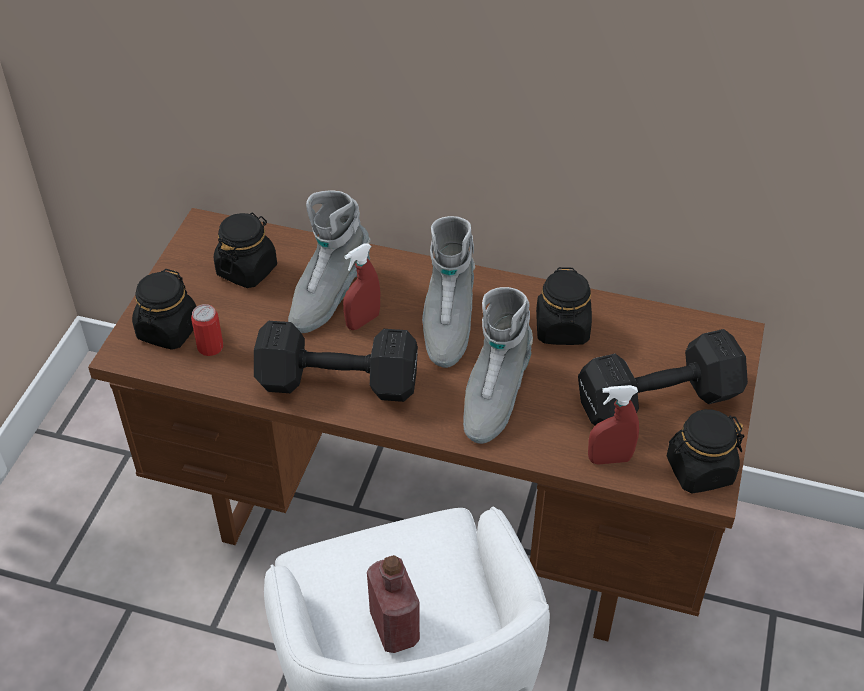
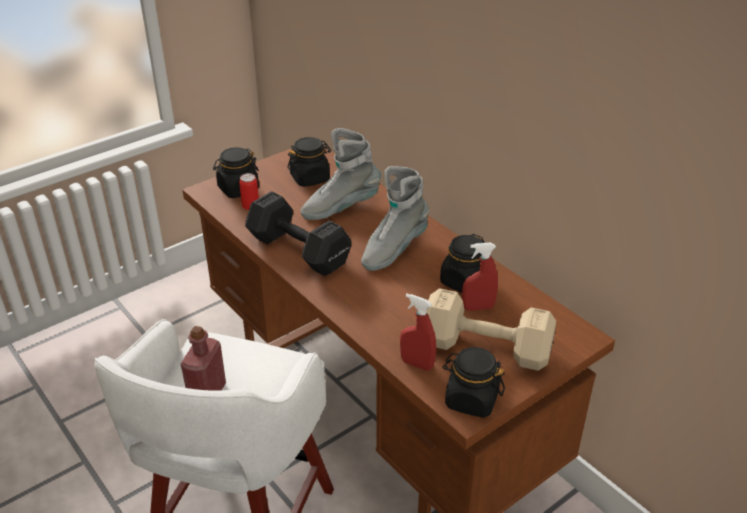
camera: 35 degrees right, 10 degrees down
red spray bottle [343,243,380,330] -> red spray bottle moved to [462,243,498,311]
grey boot [463,287,533,444] -> none
black dumbbell [578,329,748,426] -> beige dumbbell [426,288,556,371]

